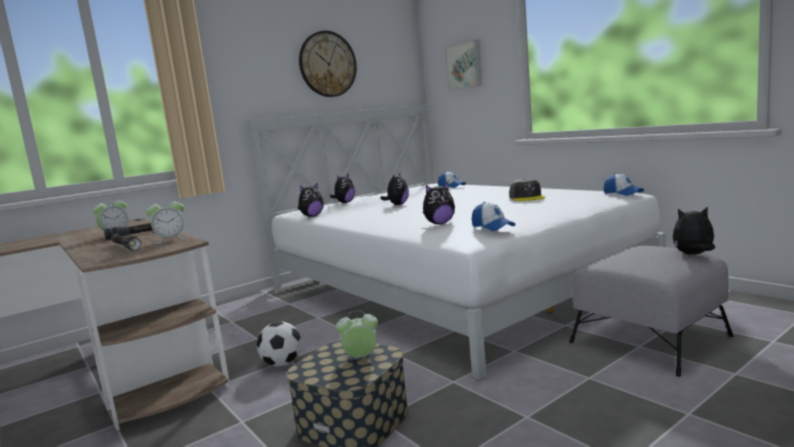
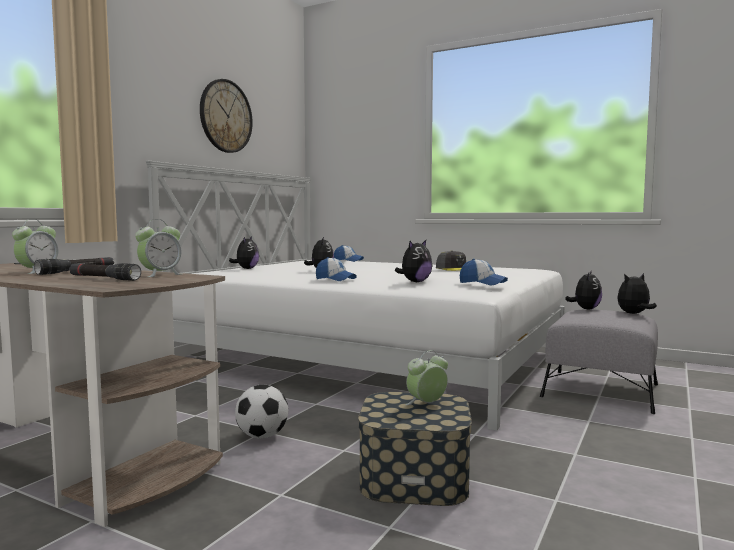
camera: 25 degrees left, 5 degrees down
plush toy [297,183,324,217] -> plush toy moved to [565,270,602,309]
picture [445,40,482,90] -> none
cap [603,173,644,196] -> cap moved to [316,257,357,281]

